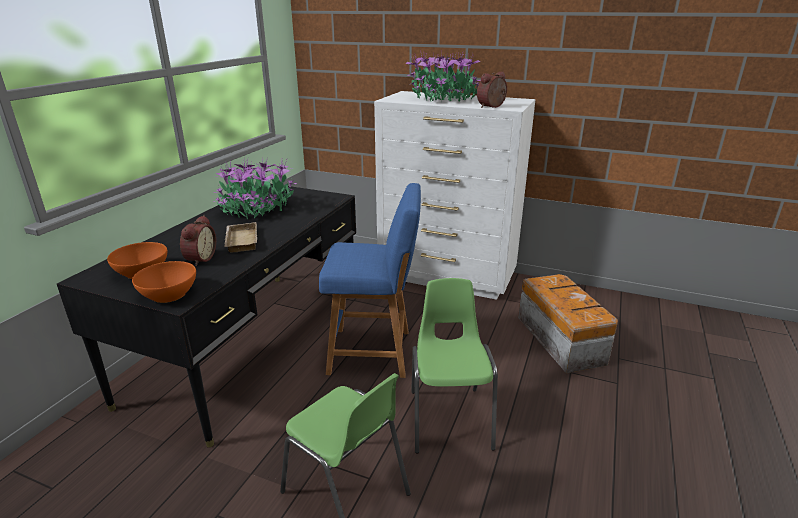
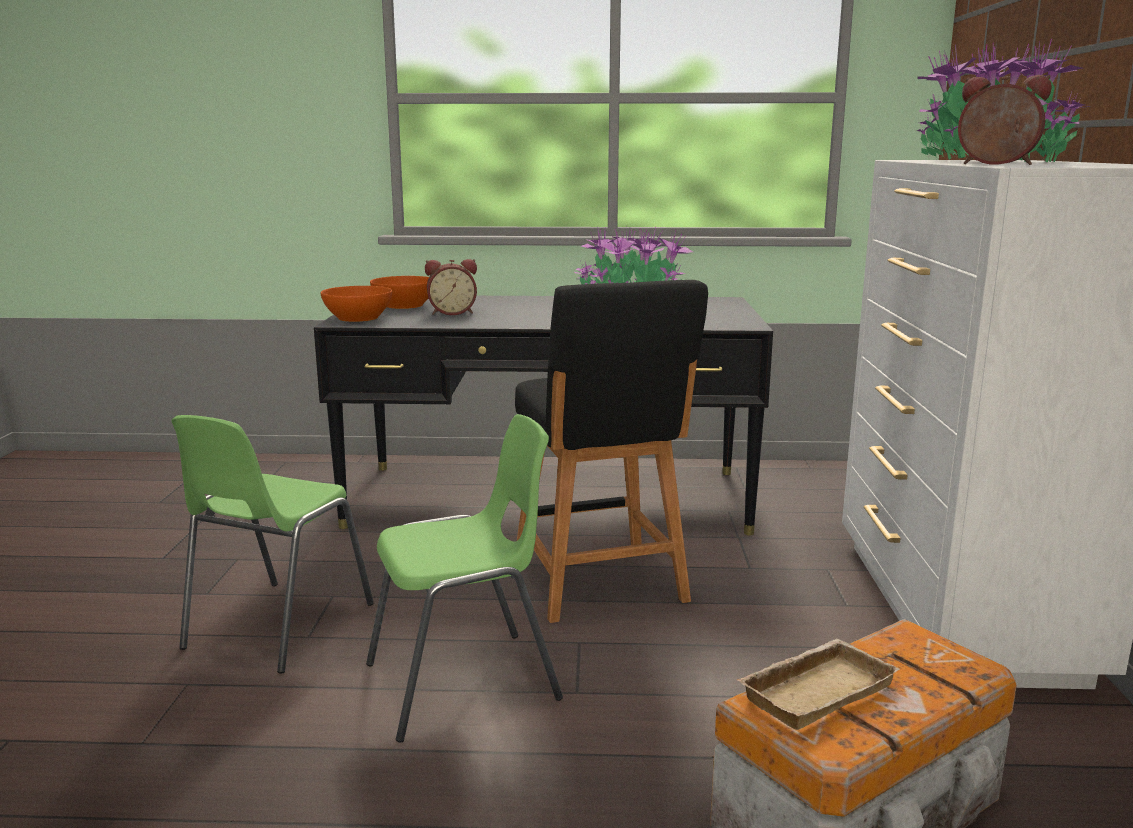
camera: 70 degrees right, 10 degrees down
beige tray [224,222,257,252] -> beige tray moved to [736,639,900,730]
blue stool [319,183,421,378] -> black stool [515,280,708,623]

